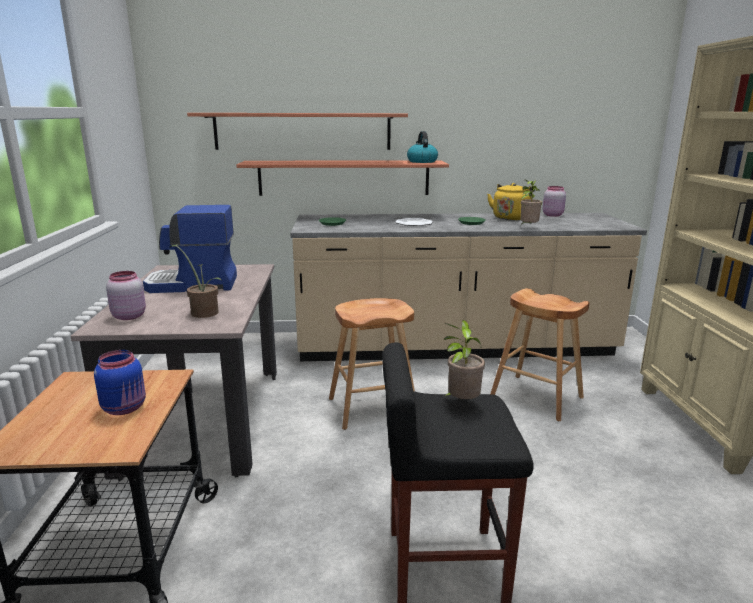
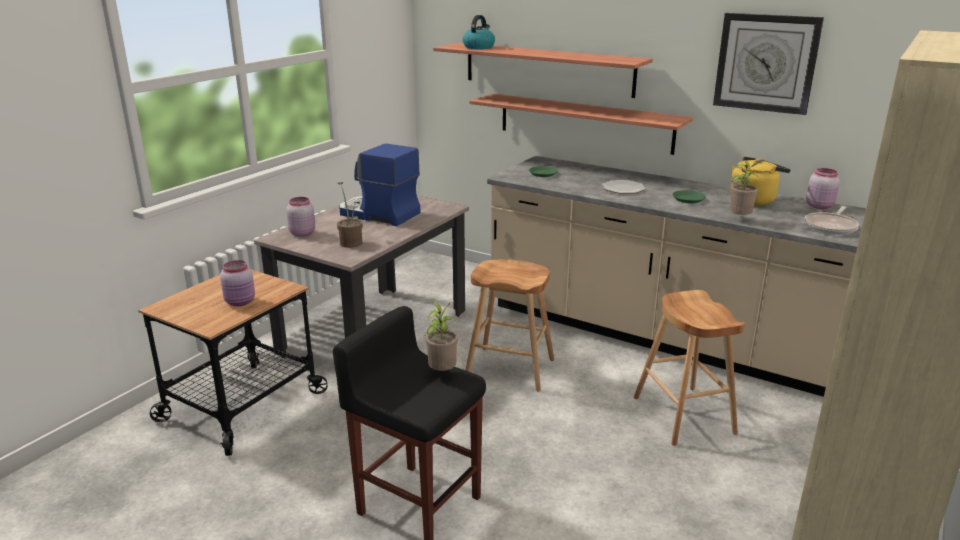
camera: 35 degrees right, 5 degrees up
blue jar [94,350,146,415] -> pink jar [220,260,255,306]
kettle [407,131,438,163] -> kettle moved to [463,15,495,49]
none -> wall clock [713,13,824,115]
none -> frying pan [804,206,859,235]

